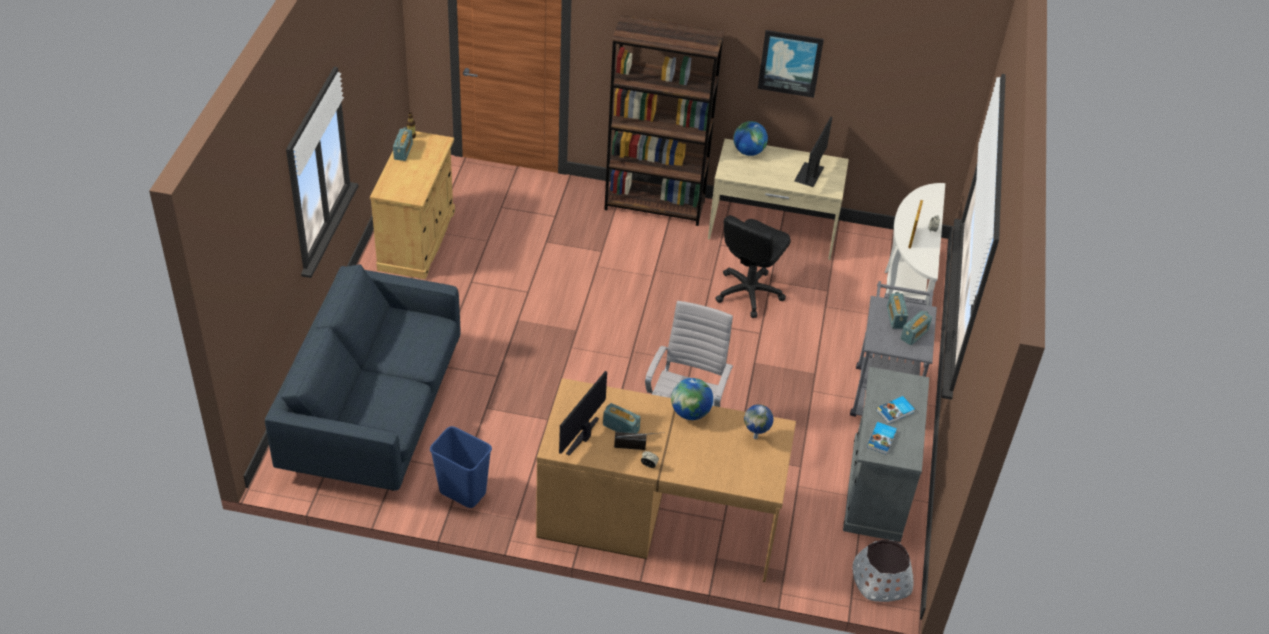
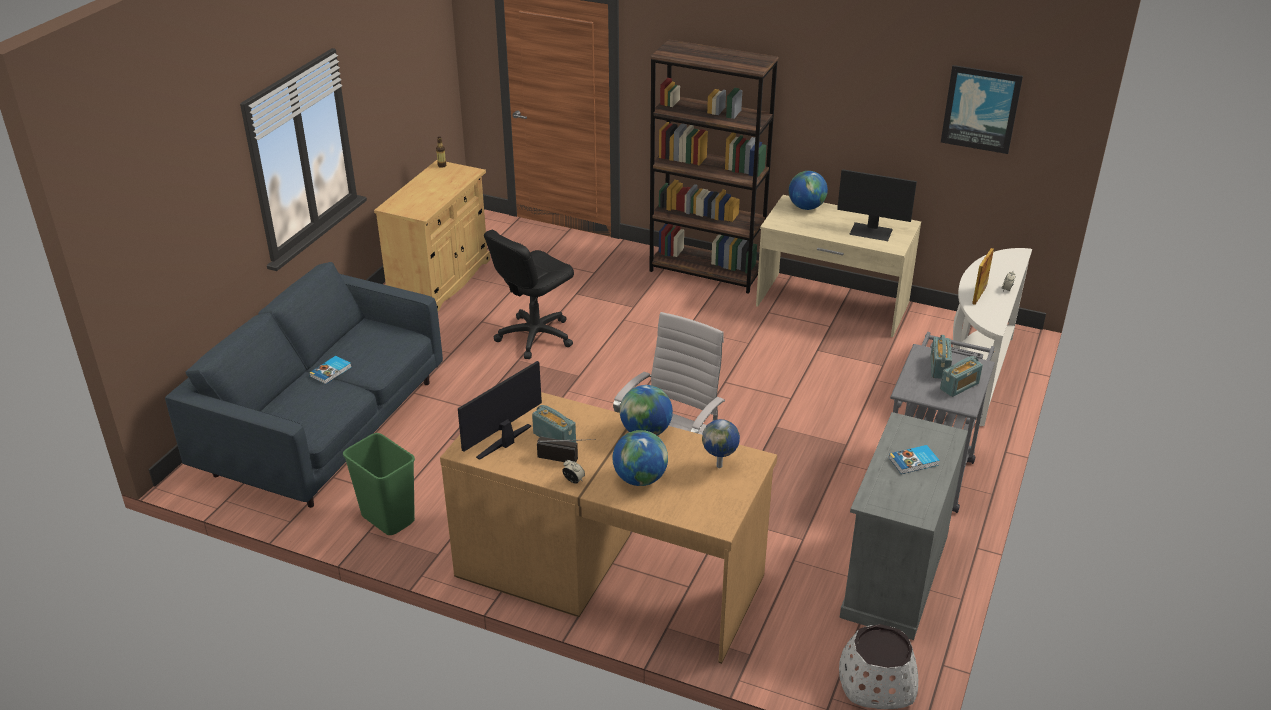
camera: 15 degrees right, 10 degrees down
radio [393,127,413,161] -> none
blue trash can [430,426,492,508] -> green trash can [343,433,415,535]
black office chair [715,215,791,318] -> black office chair moved to [484,230,574,359]
picture [758,30,824,98] -> picture moved to [941,65,1023,154]
monitor [794,117,832,187] -> monitor turned 105 degrees counterclockwise [837,169,917,241]
book [867,422,897,455] -> book moved to [309,356,351,384]
none -> globe [613,430,668,486]

